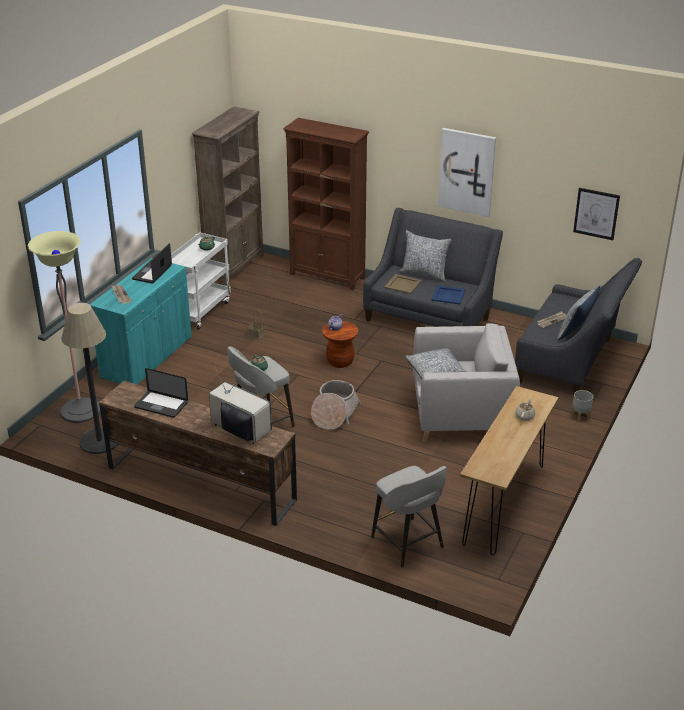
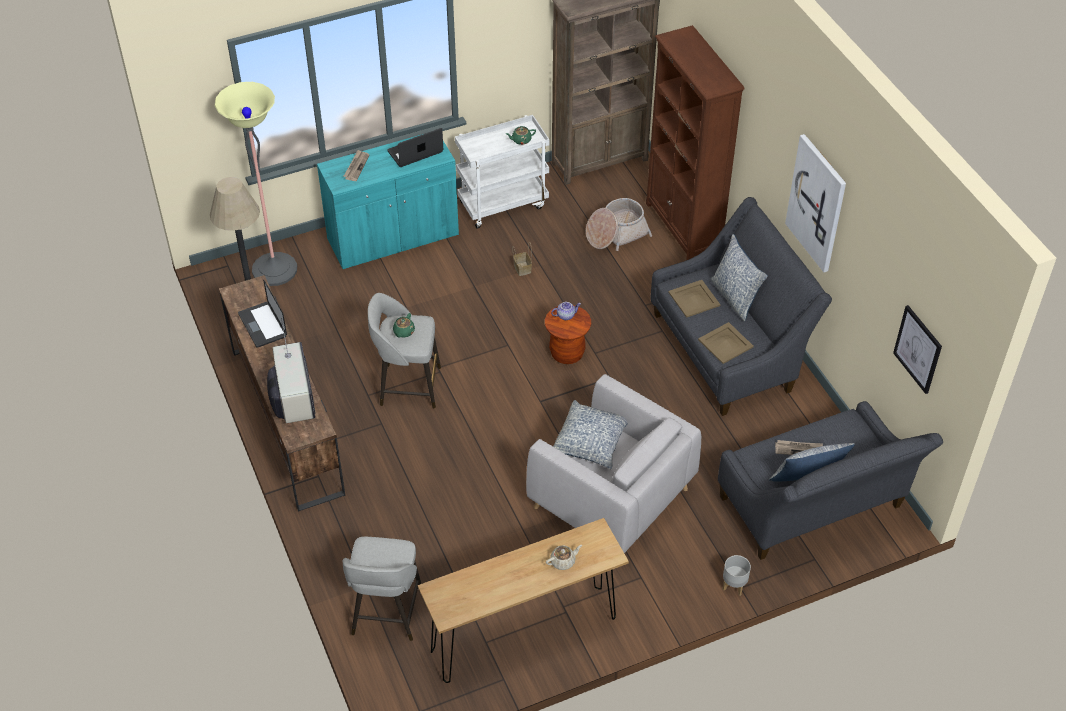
camera: 40 degrees right, 15 degrees up
basket [311,380,361,430] -> basket moved to [586,198,652,251]
blue tray [431,285,465,304] -> beige tray [698,322,754,364]

